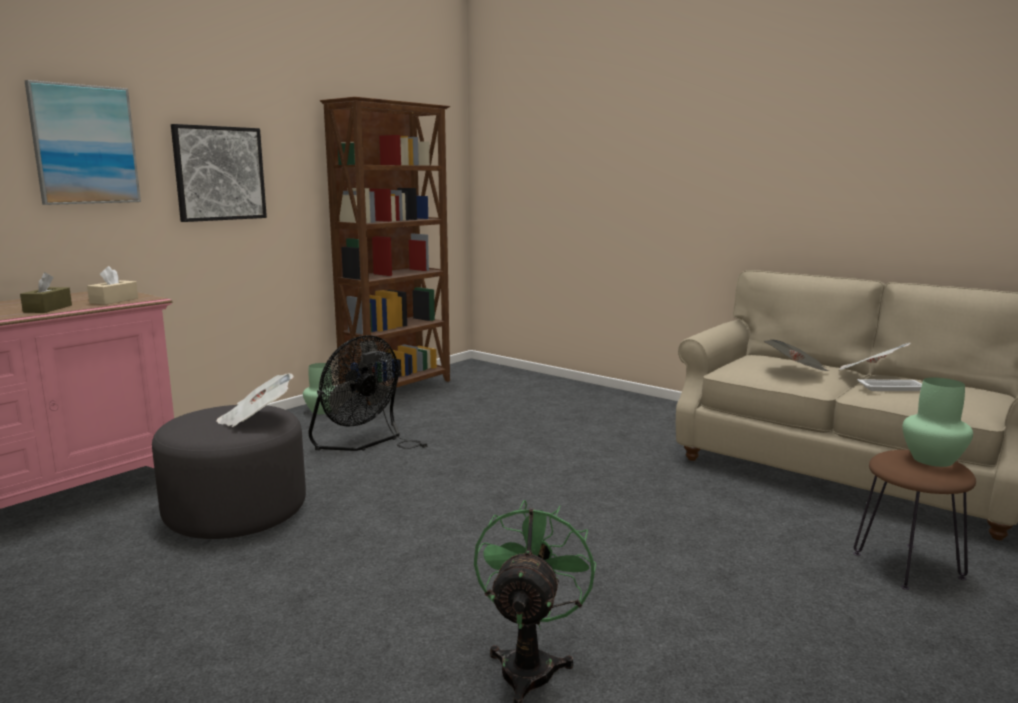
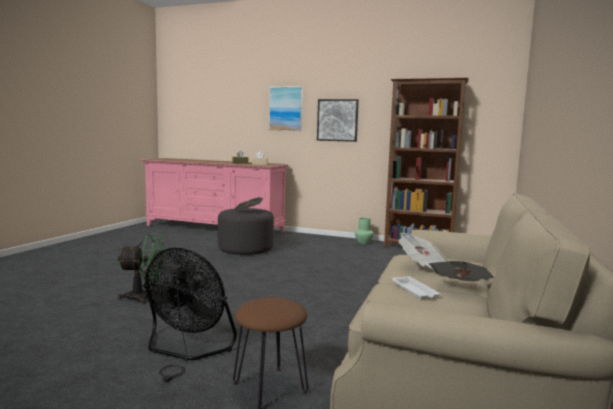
camera: 70 degrees right, 5 degrees down
black fan [308,335,427,451] -> black fan moved to [143,248,237,383]
green vase [902,377,973,467] -> none

